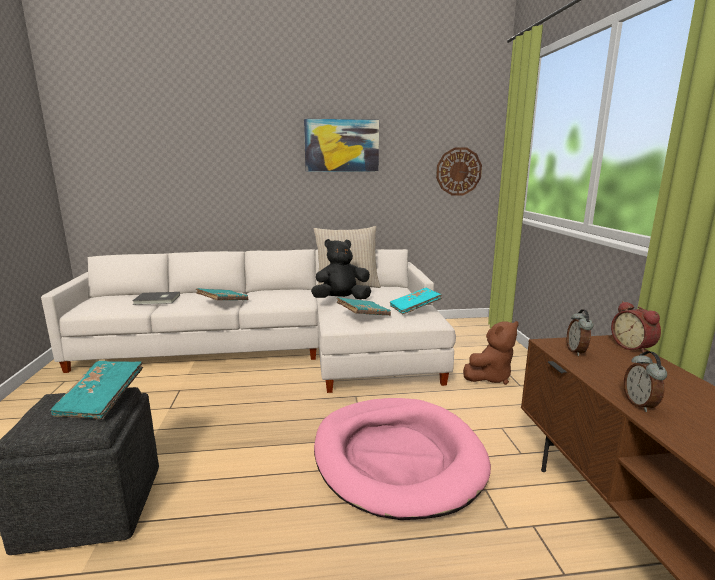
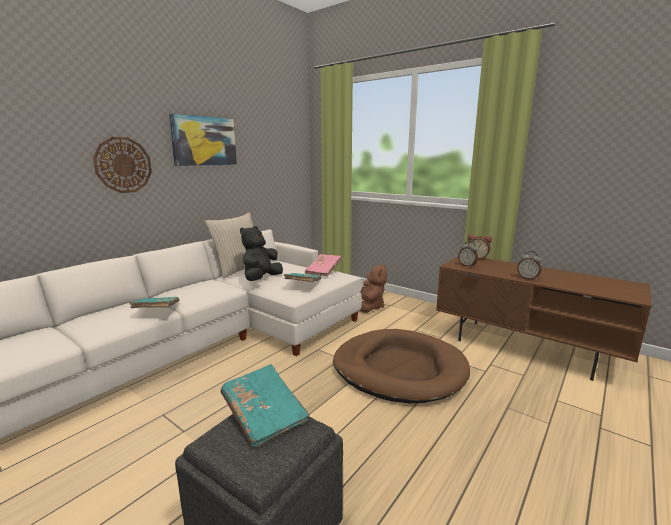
camera: 45 degrees left, 0 degrees up
grey book [132,292,180,305] -> none
pink dog bed [314,398,491,520] -> brown dog bed [333,329,470,403]
turquoise book [390,288,442,314] -> pink book [305,254,342,276]
wall clock [436,147,482,195] -> wall clock moved to [93,137,152,193]

